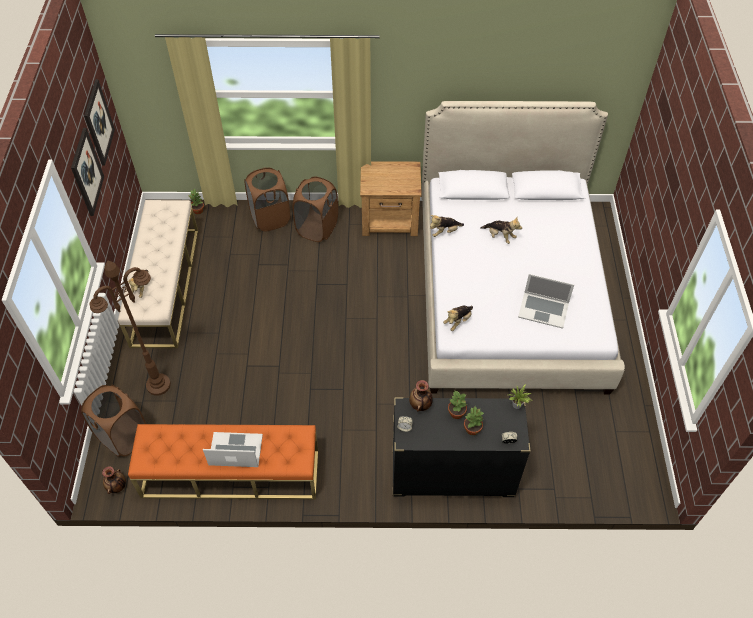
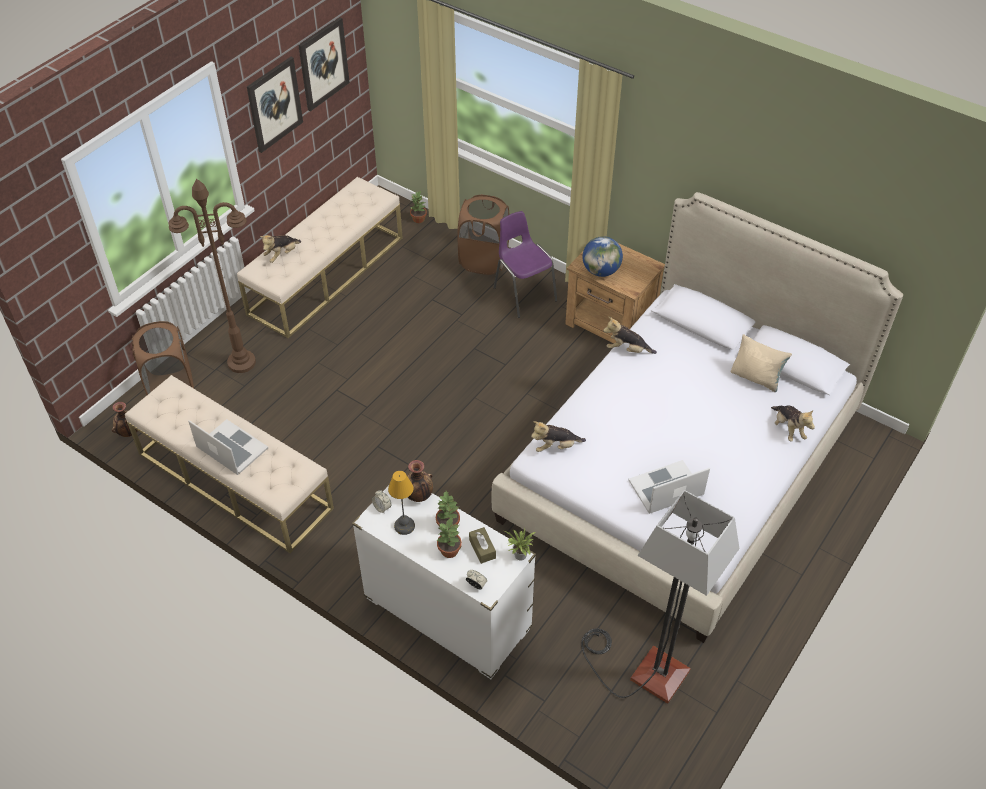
camera: 35 degrees right, 5 degrees down
orange bench [128,424,318,499] -> beige bench [125,375,334,553]
brown laundry basket [293,177,338,242] -> purple chair [493,211,557,318]
black dresser [392,397,531,497] -> white dresser [352,486,536,679]
plush toy [481,217,522,244] -> plush toy moved to [771,405,815,442]
laptop [518,274,574,329] -> laptop turned 105 degrees clockwise [628,460,710,514]
none -> table lamp [388,471,415,535]
none -> brown tissue box [469,527,496,564]
none -> floor lamp [581,490,739,704]
none -> globe [583,236,623,277]
none -> beige pillow [730,334,792,392]

